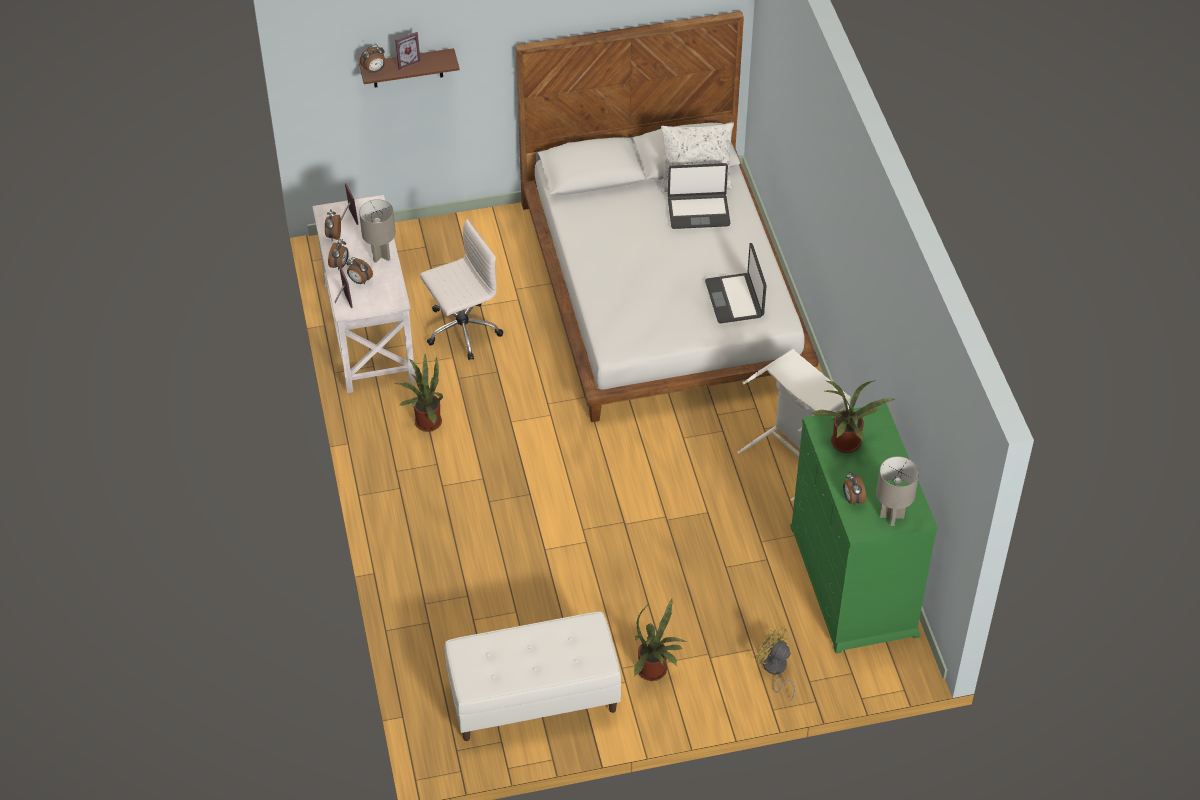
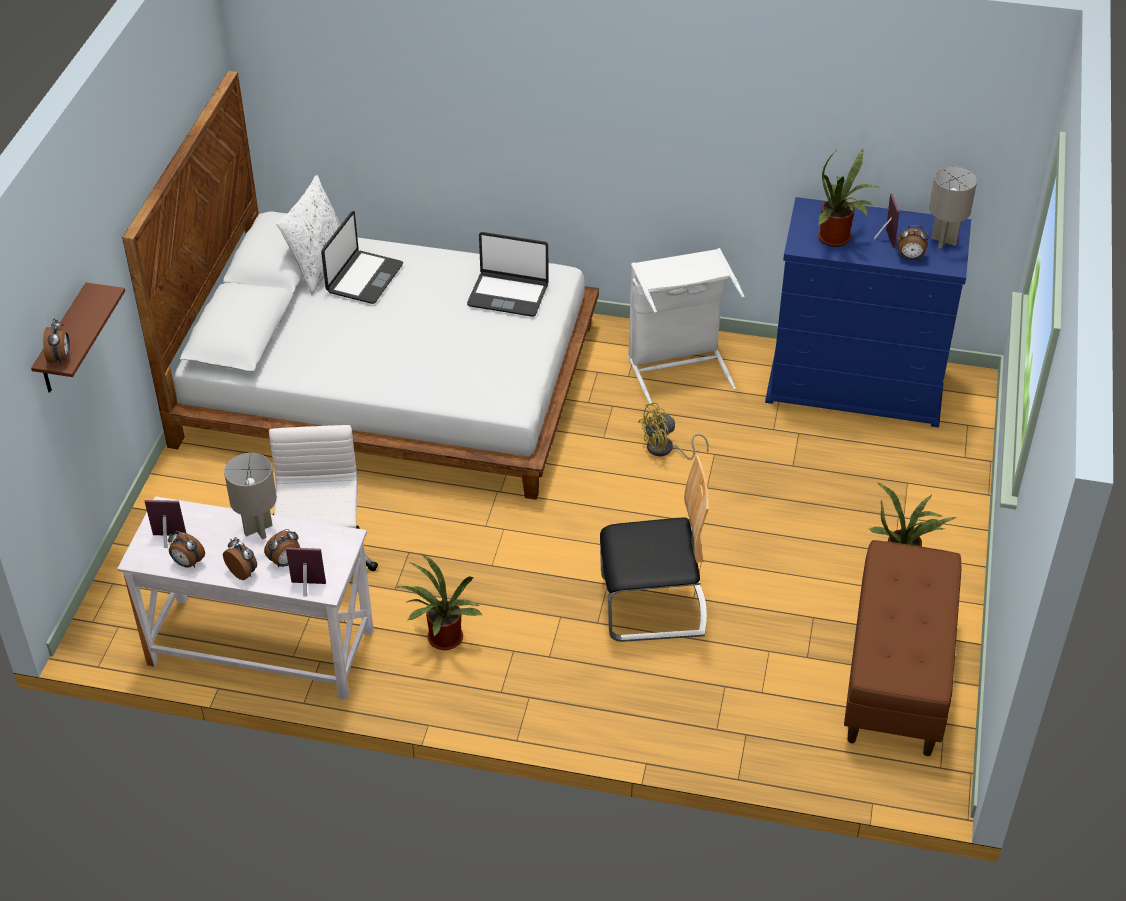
camera: 65 degrees left, 5 degrees down
picture frame [395,32,421,70] -> picture frame moved to [874,194,899,248]
white bench [444,612,621,741] -> brown bench [844,540,962,756]
yellow fan [756,624,796,700] -> yellow fan moved to [638,402,709,459]
green dresser [790,403,938,653] -> blue dresser [765,197,971,428]
none -> chair [600,455,709,642]

